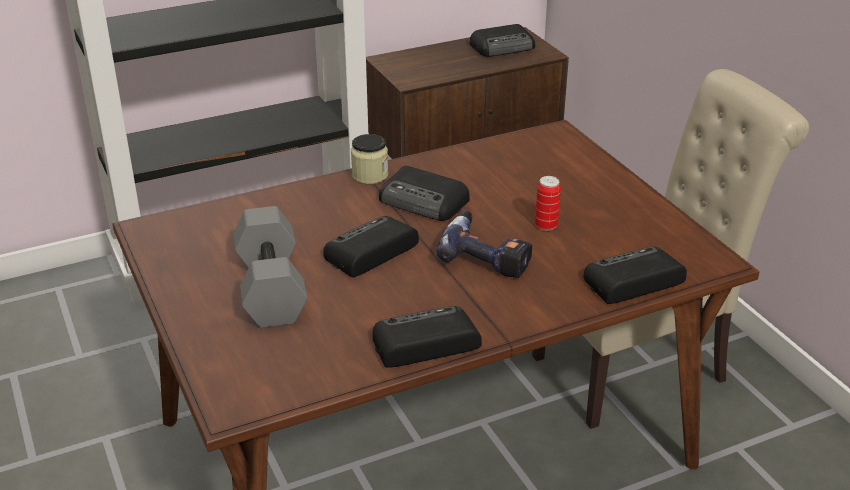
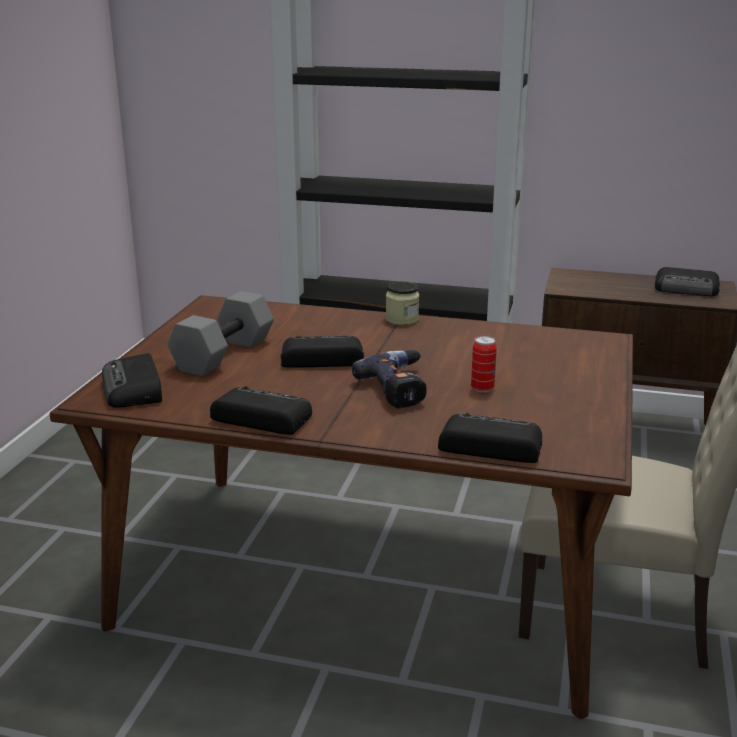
camera: 40 degrees right, 10 degrees down
radio [379,166,470,221] -> radio moved to [102,353,162,408]

